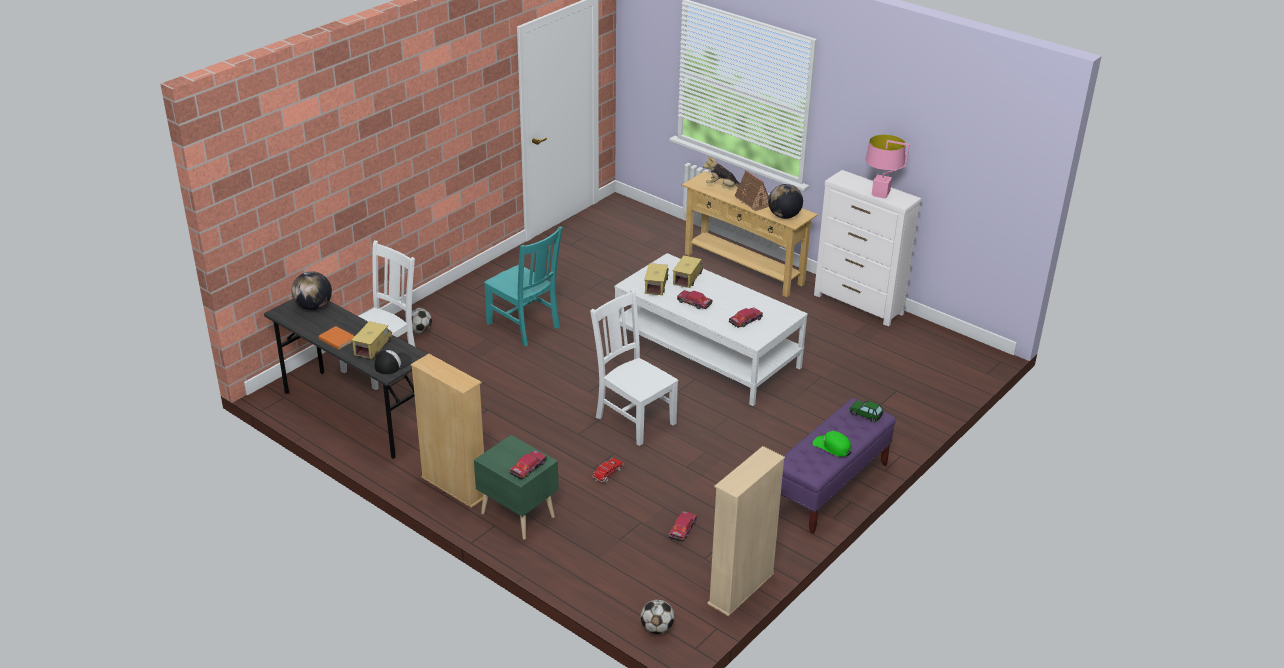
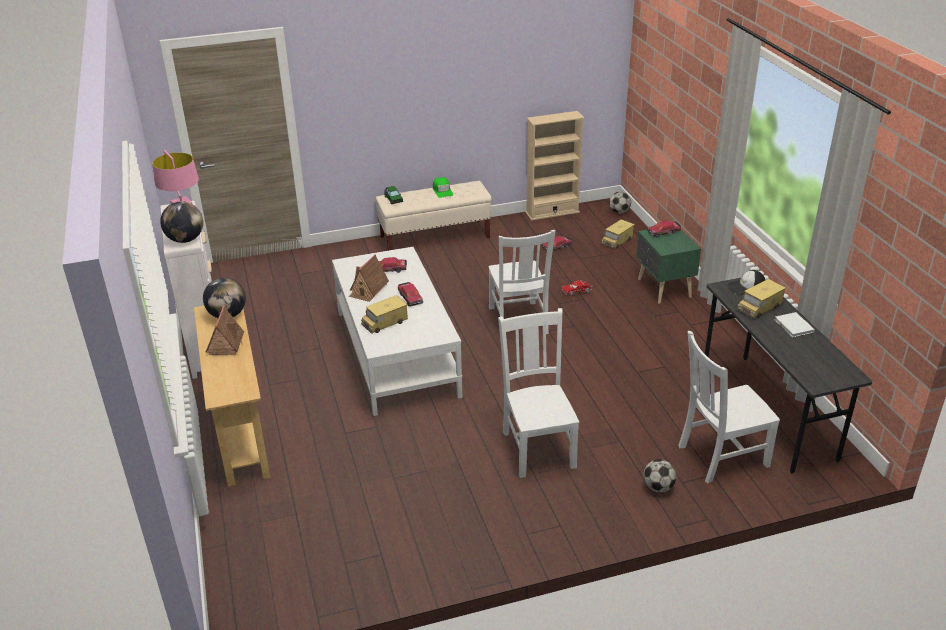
camera: 145 degrees left, 0 degrees up
globe [292,271,332,311] -> globe moved to [160,201,203,243]
orange book [318,326,355,350] -> white book [775,312,815,337]
beige bookcase [411,354,484,508] -> none
turquoise chair [484,227,563,346] -> white chair [498,308,579,478]
toy truck [644,263,669,295] -> toy truck moved to [601,219,635,249]
plush toy [703,155,740,187] -> none
purple bench [781,398,896,534] -> beige bench [376,181,492,251]
none -> toy house [349,254,389,302]

